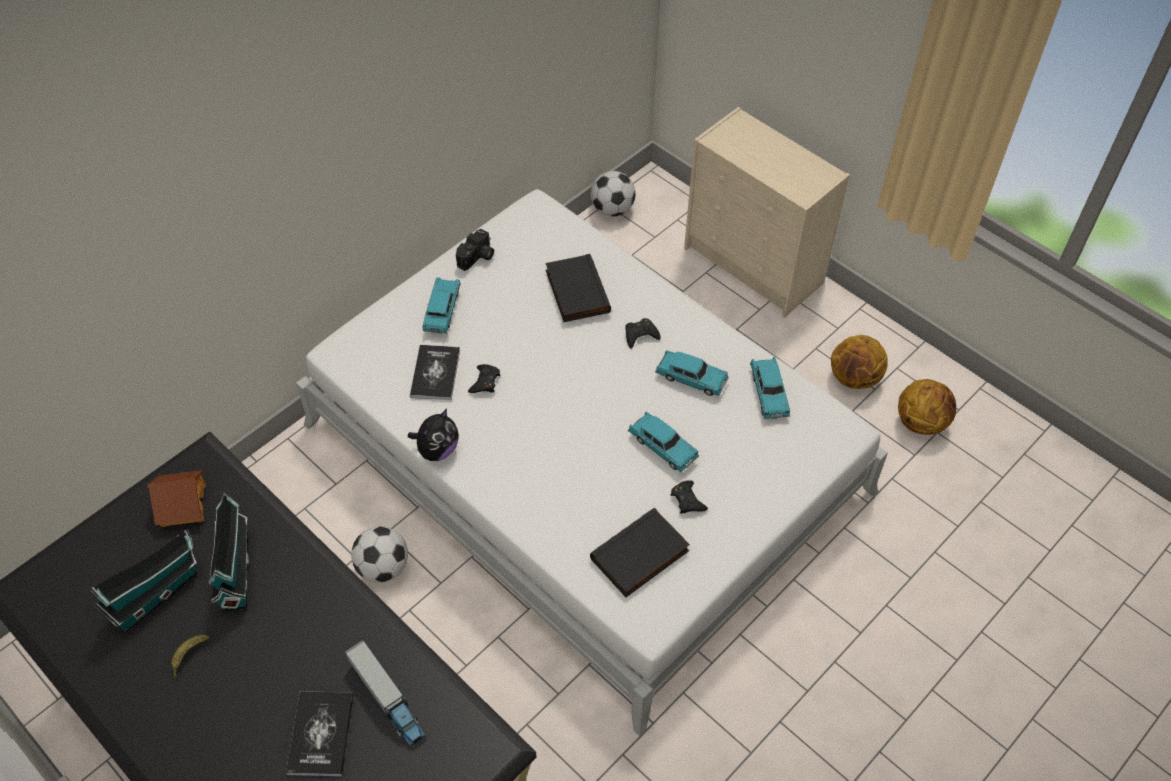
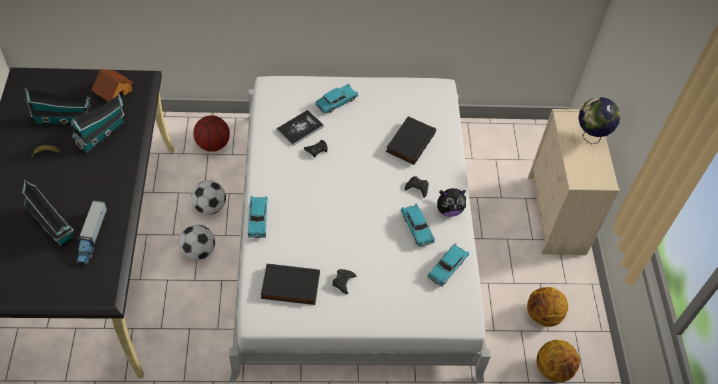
camera: 40 degrees right, 0 degrees up
book [286,691,354,776] -> toy house [22,180,74,247]
plush toy [408,408,459,461] -> plush toy moved to [437,188,466,217]
camera [456,229,494,271] -> none
football [590,171,636,217] -> football moved to [179,225,215,260]
turquoise toy car [628,412,699,472] -> turquoise toy car moved to [248,196,268,238]
none -> basketball [193,115,230,152]
none -> globe [578,97,620,145]

